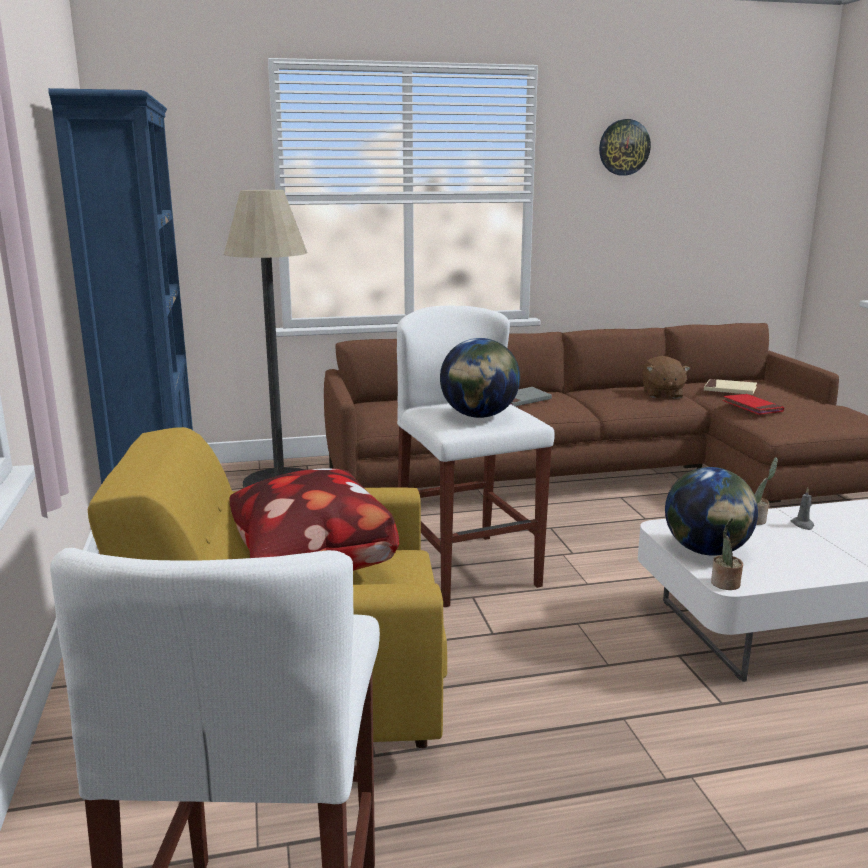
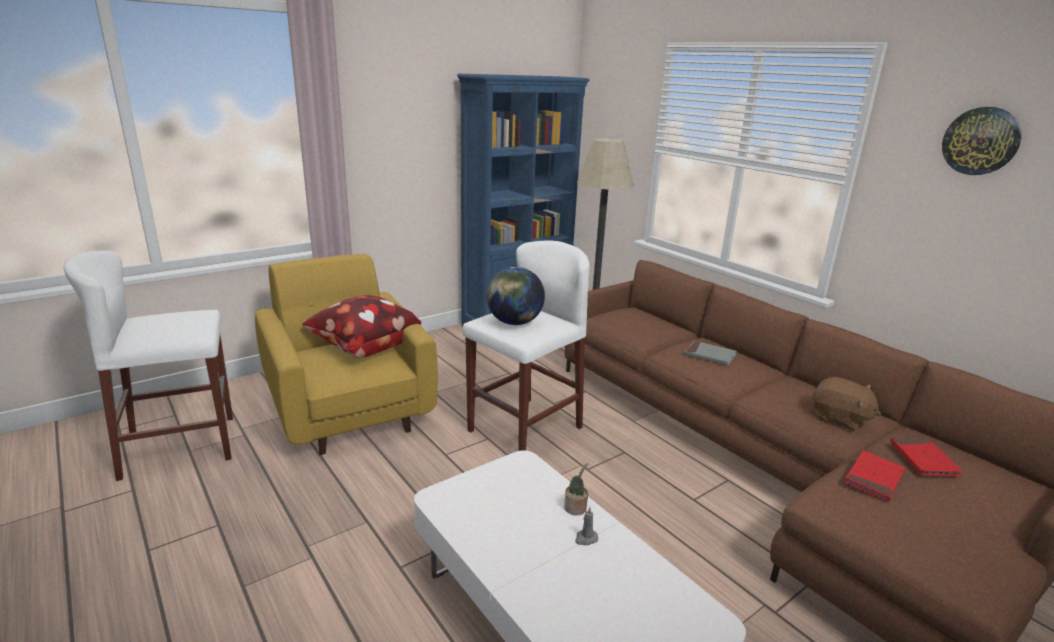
camera: 65 degrees right, 5 degrees up
brown plush toy [642,356,691,399] -> brown plush toy turned 120 degrees counterclockwise [813,377,881,431]
globe [665,467,758,556] -> none
beige book [704,379,757,395] -> red book [890,438,963,477]
potted plant [711,518,743,590] -> none

